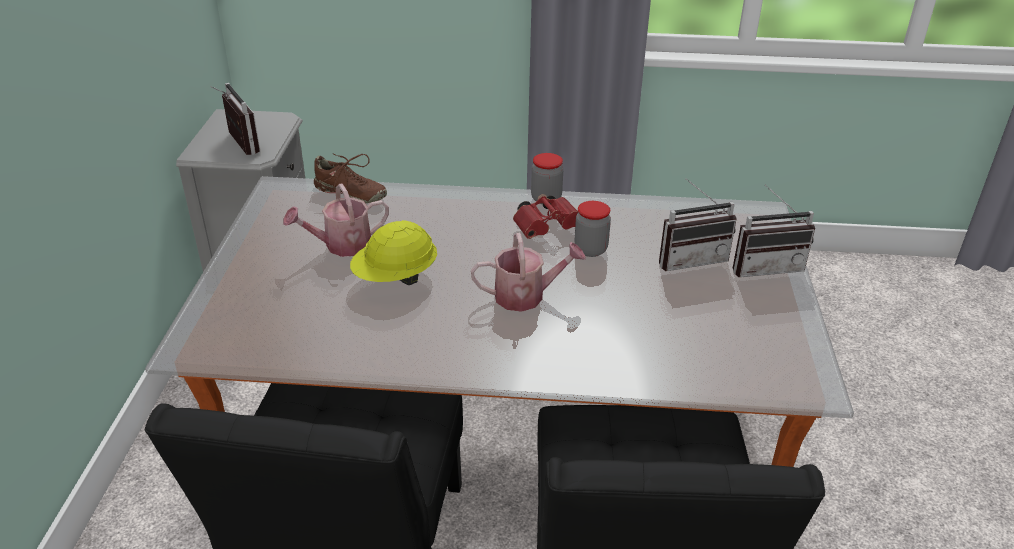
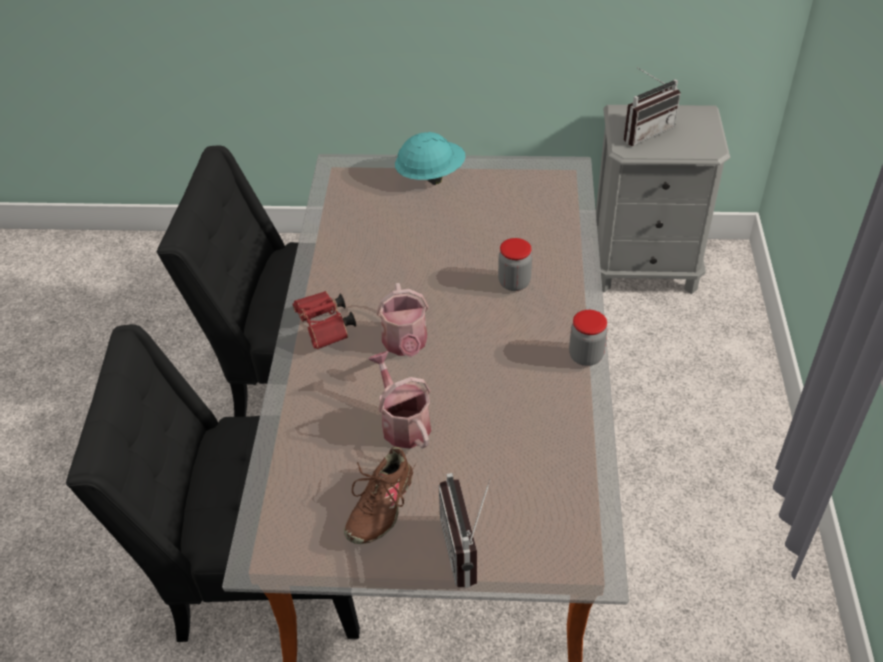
camera: 90 degrees right, 10 degrees up
watering can [283,183,389,257] -> watering can moved to [369,351,431,449]
brown shoe [314,154,387,203] -> brown shoe moved to [344,447,416,544]
yellow hard hat [350,220,437,285] -> none
red binoculars [513,194,578,239] -> red binoculars moved to [293,291,356,349]
jar [575,201,611,257] -> jar moved to [498,238,532,291]
radio [659,178,737,271] -> none
none -> turquoise hard hat [395,132,466,185]

